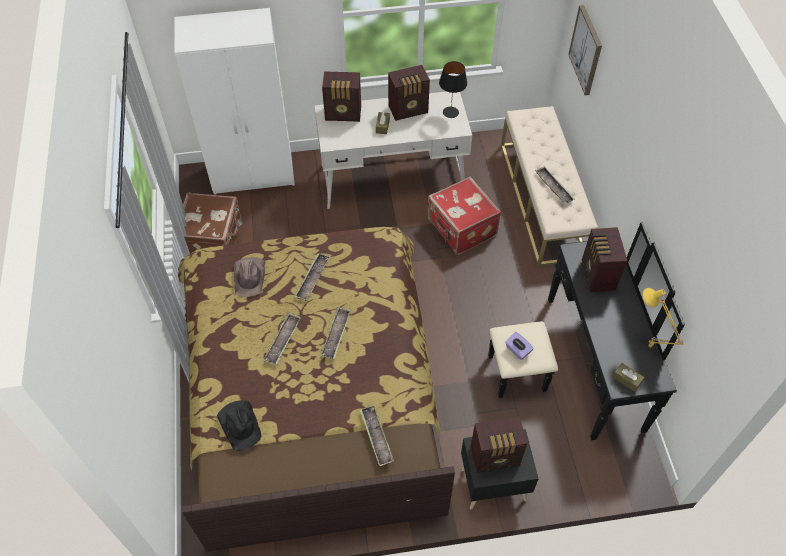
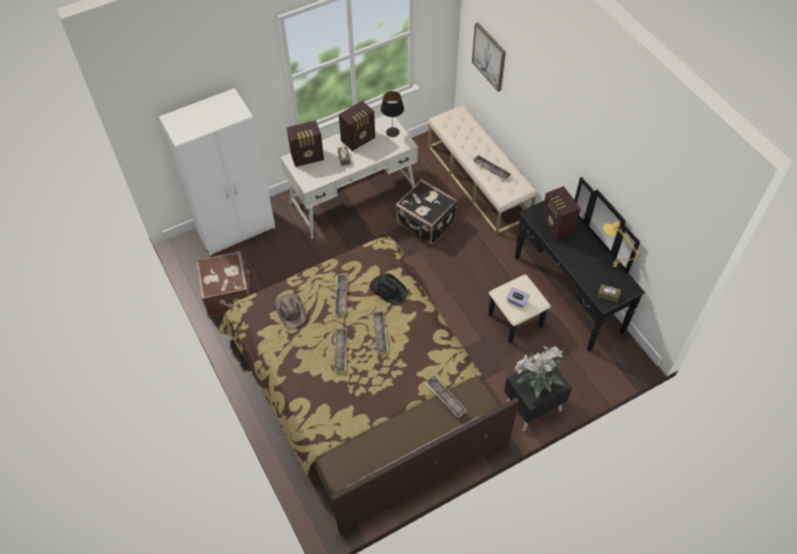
camera: 20 degrees left, 0 degrees up
black hat [217,400,262,451] -> black hat moved to [369,273,408,306]
red suitcase [428,177,501,255] -> black suitcase [395,179,458,245]
radio [471,416,527,473] -> potted plant [514,345,564,398]

